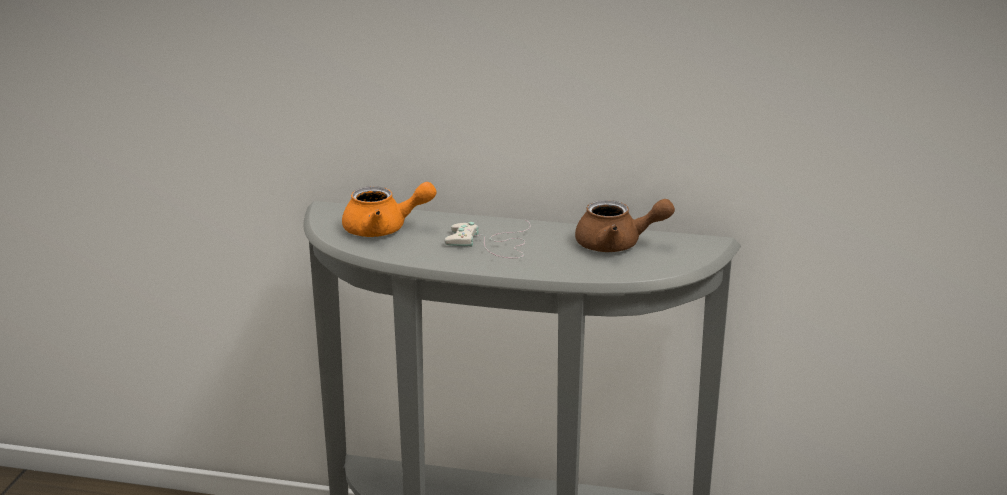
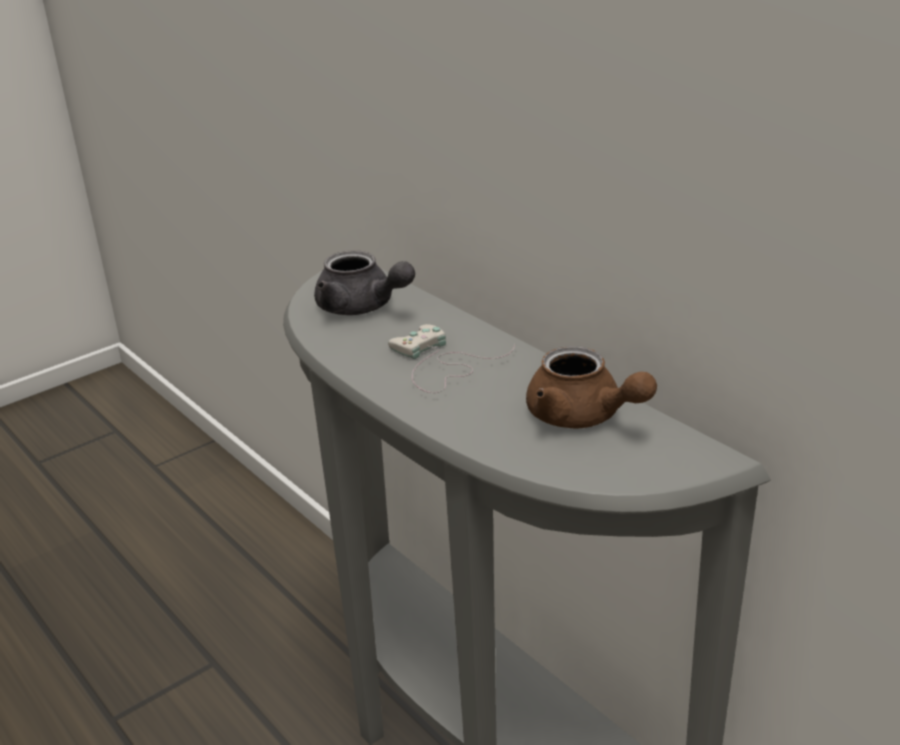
camera: 40 degrees right, 5 degrees up
orange teapot [342,182,437,237] -> grey teapot [314,250,415,315]

